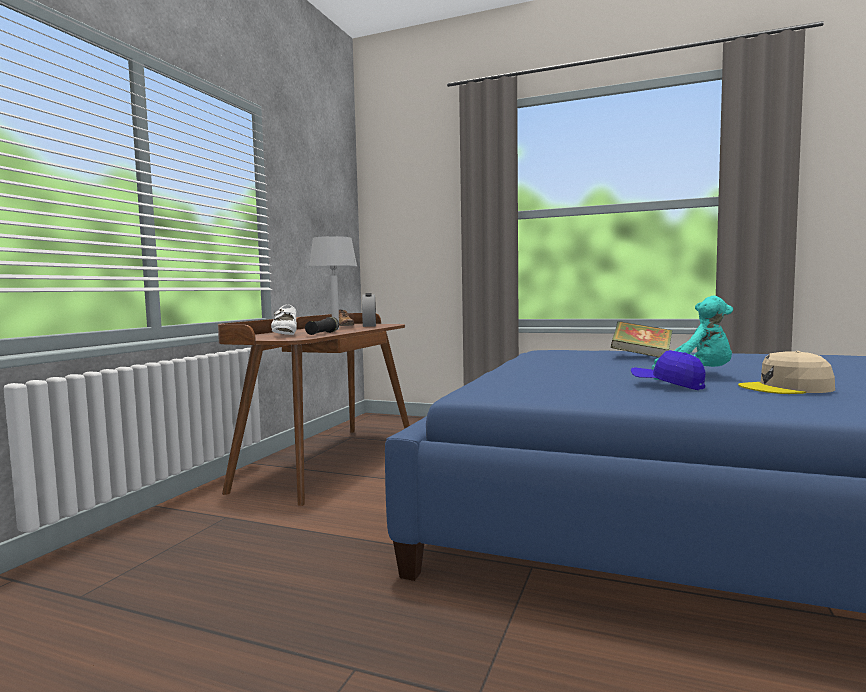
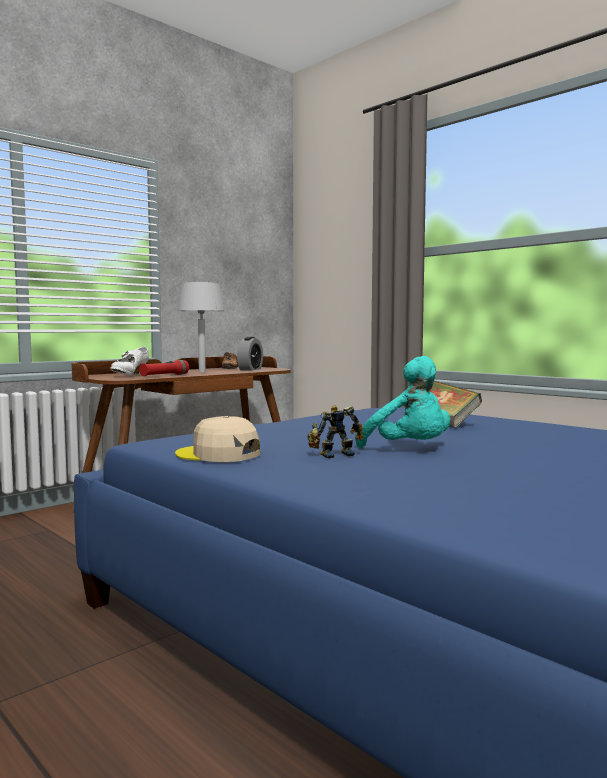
camera: 25 degrees right, 0 degrees up
black flashlight [305,317,339,335] -> red flashlight [139,360,189,376]
blue cap [631,350,705,390] -> toy robot [308,405,363,458]
beige cap [738,351,835,394] -> beige cap moved to [175,416,261,462]

